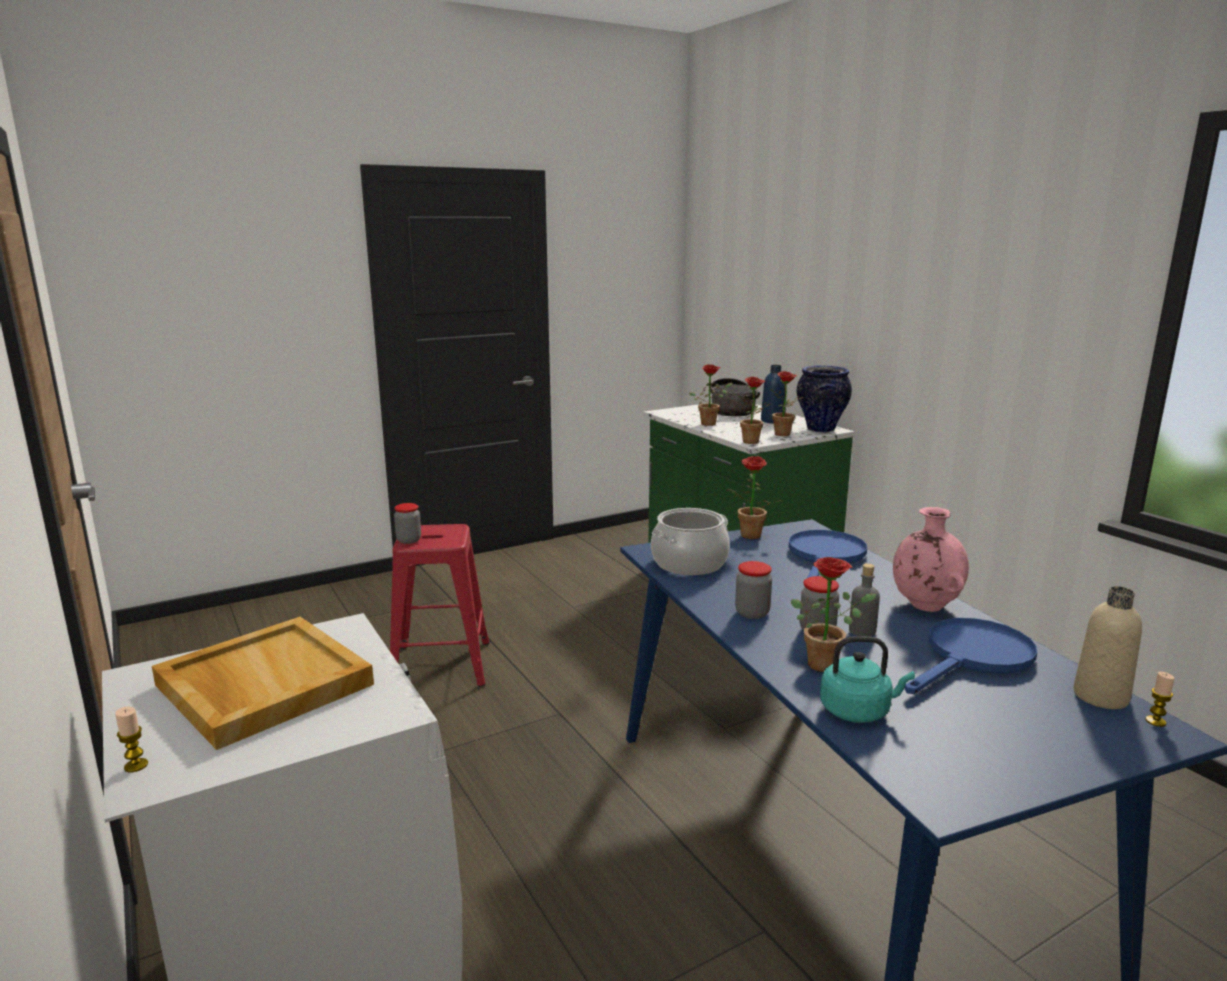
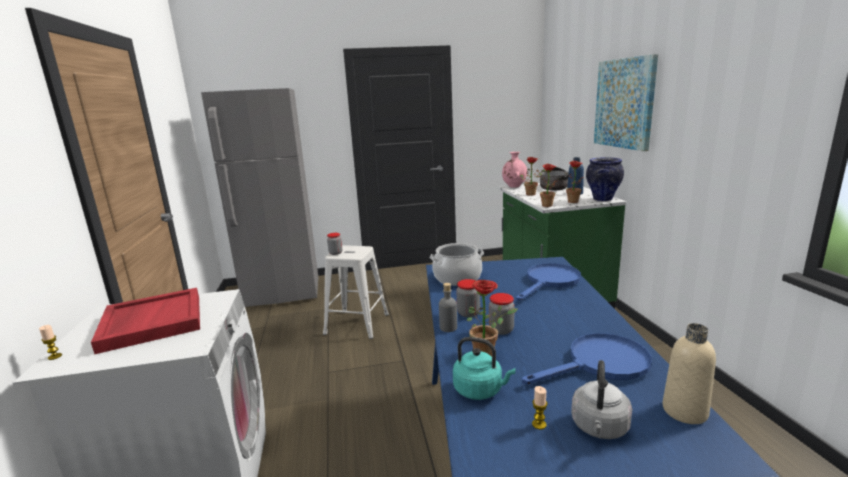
camera: 20 degrees right, 0 degrees up
beige tray [152,617,374,750] -> red tray [91,288,200,354]
red stool [390,524,490,687] -> white stool [323,245,389,339]
potted plant [727,456,783,539] -> none
grey bottle [849,563,880,637] -> grey bottle moved to [439,283,457,332]
pink vase [893,507,969,612] -> pink vase moved to [502,152,527,188]
candle [1145,672,1175,727] -> candle moved to [532,386,547,430]
none -> grey fridge [201,88,318,307]
none -> grey kettle [571,360,632,439]
none -> picture [594,54,658,151]

